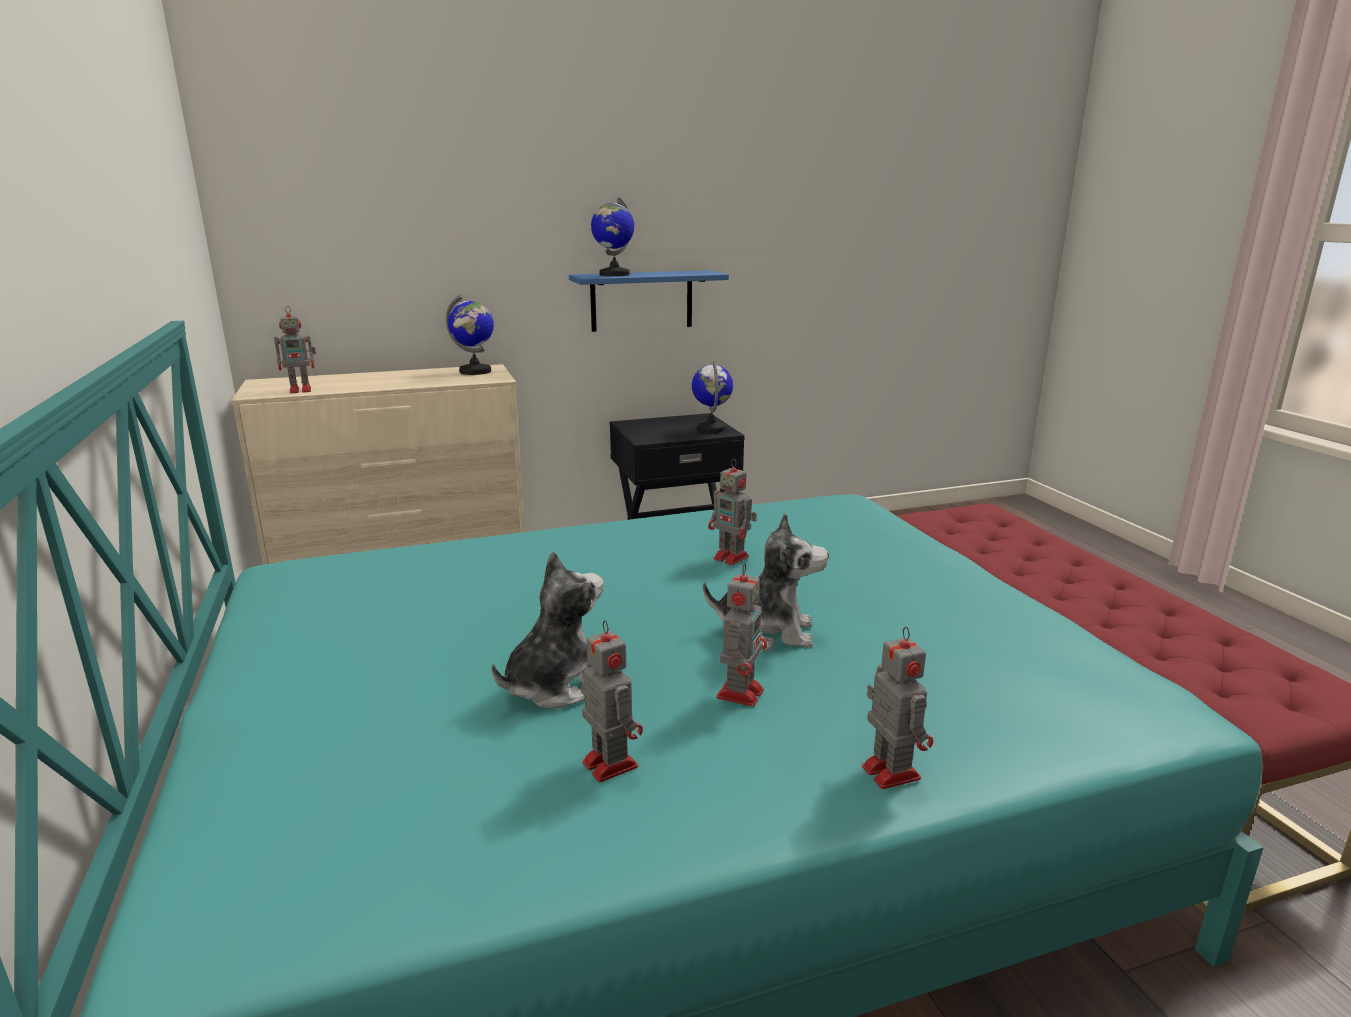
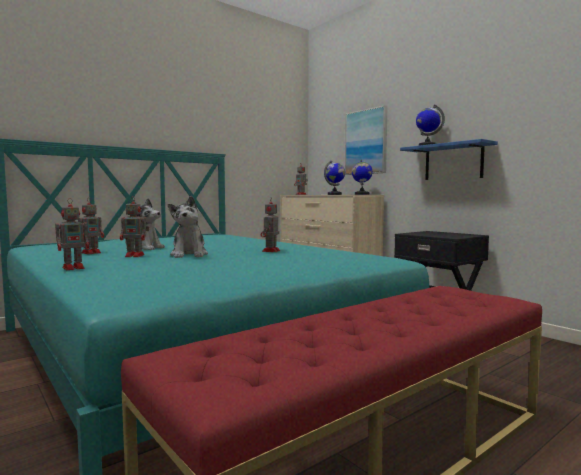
camera: 70 degrees right, 15 degrees down
globe [692,361,733,433] -> globe moved to [324,160,345,195]
none -> picture [345,105,388,175]

